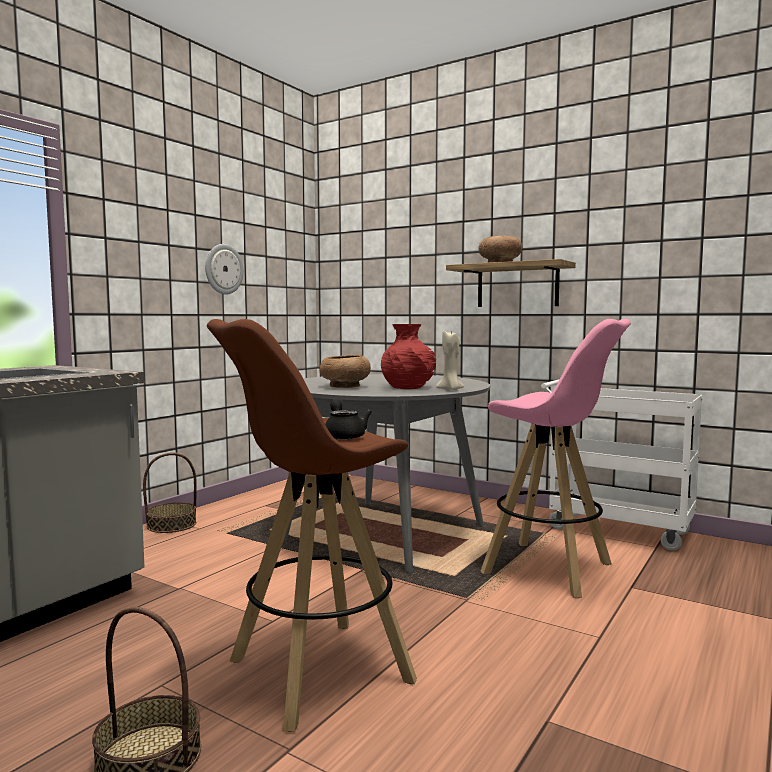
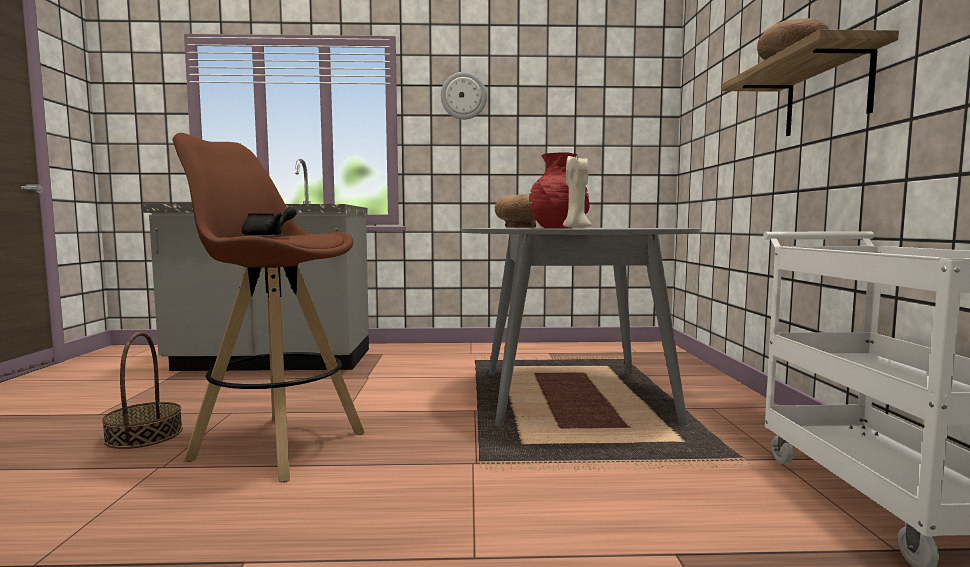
camera: 55 degrees right, 0 degrees up
basket [143,453,197,533] -> none
wall clock [205,244,244,295] -> wall clock moved to [441,72,487,120]
pink stool [481,319,631,598] -> none

